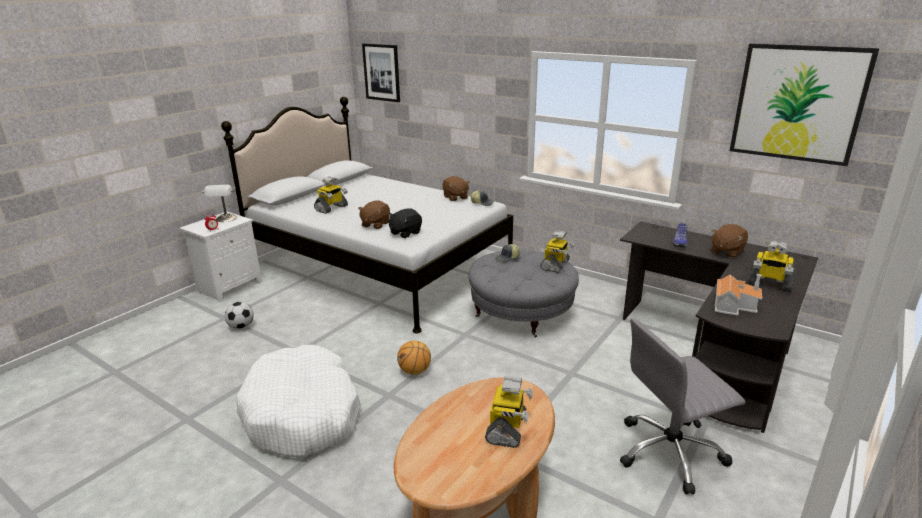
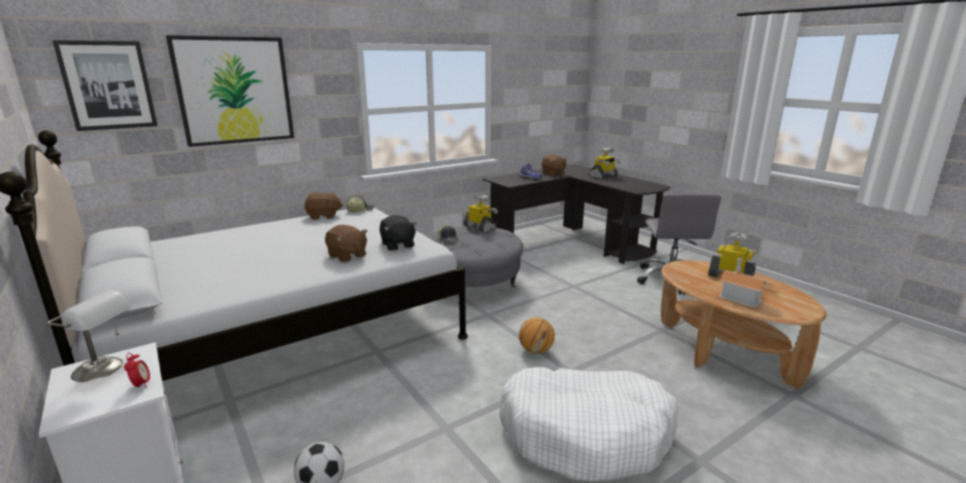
camera: 70 degrees left, 5 degrees down
toy robot [314,177,348,214] -> none
toy house [715,274,762,316] -> toy house moved to [719,258,767,308]
picture [730,43,879,166] -> picture moved to [166,35,294,147]

